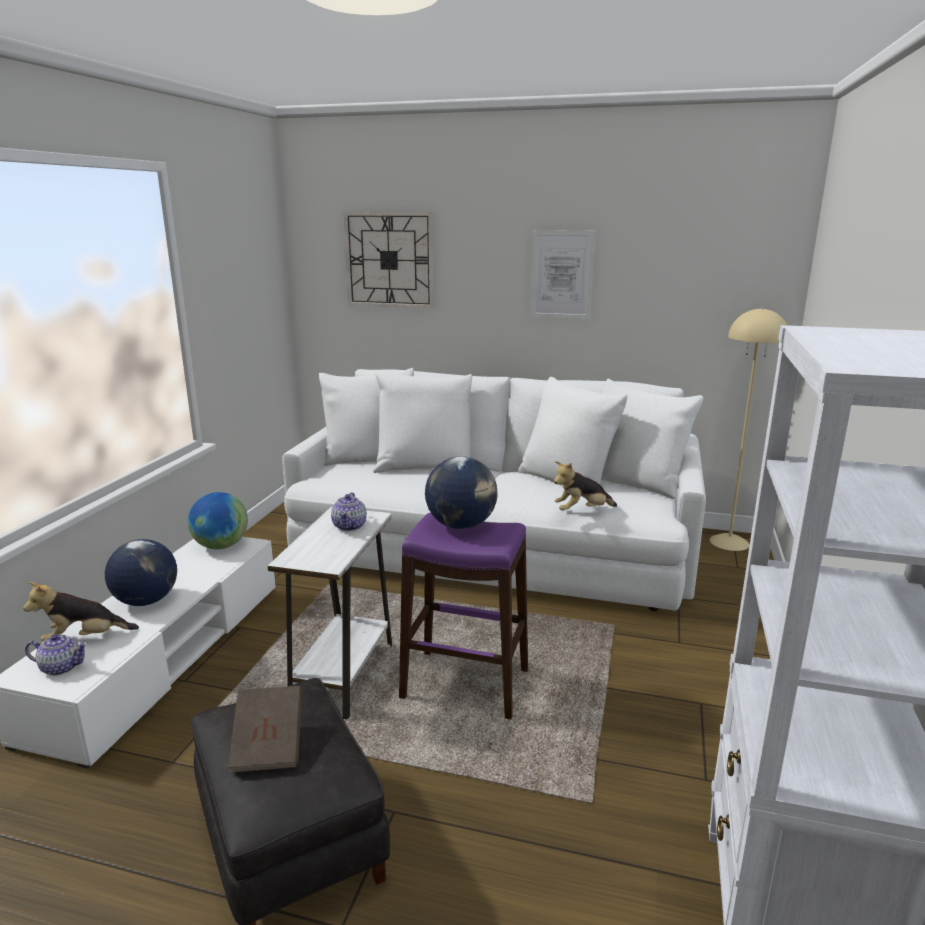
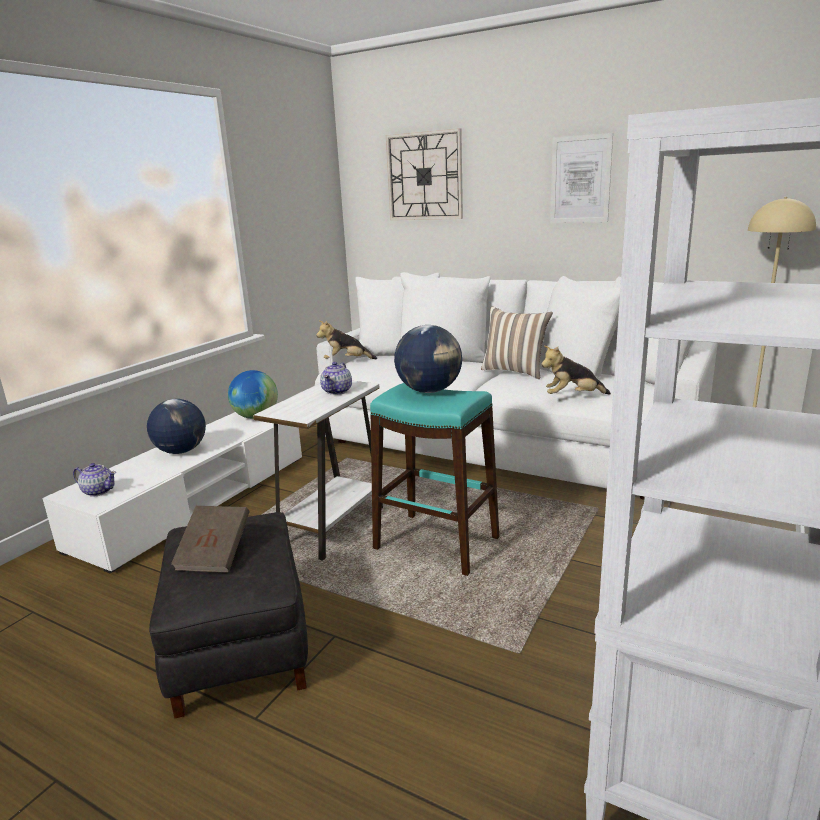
camera: 15 degrees right, 0 degrees up
plush toy [23,582,139,641] -> plush toy moved to [316,320,377,359]
purple stool [399,513,528,719] -> turquoise stool [370,383,499,576]
none -> pillow [481,307,553,379]

